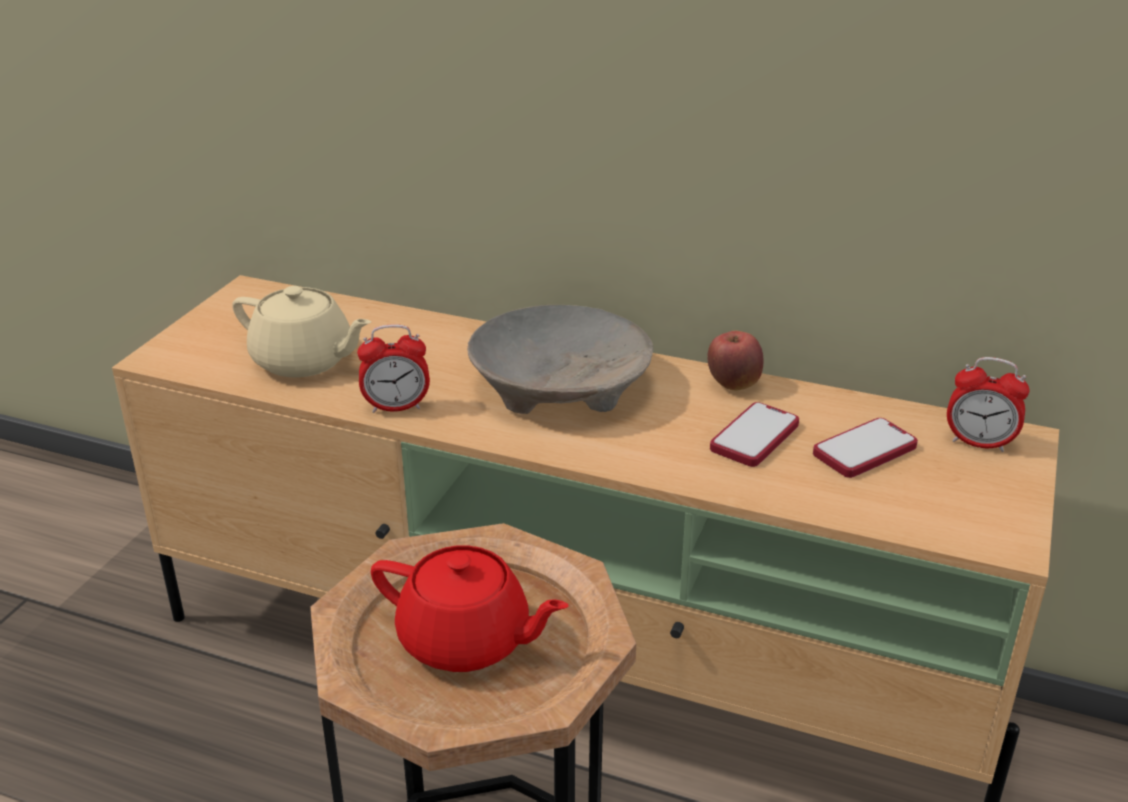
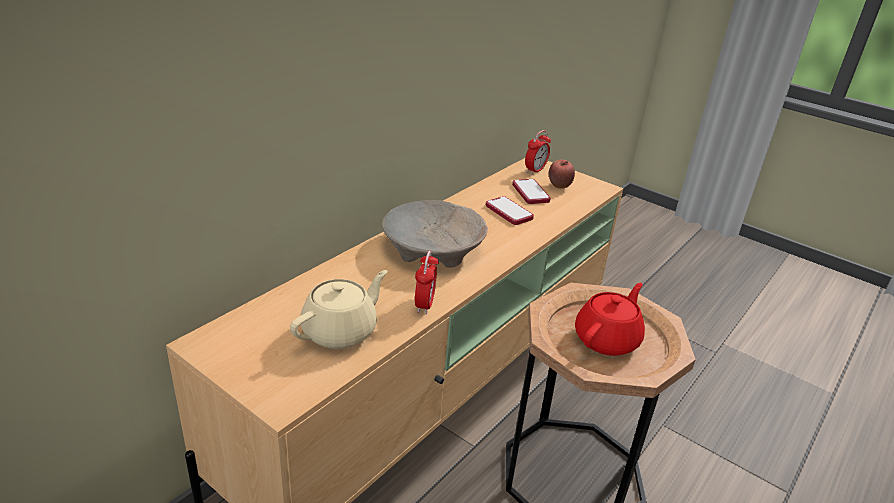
camera: 75 degrees left, 0 degrees up
apple [707,331,763,390] -> apple moved to [549,159,575,189]

